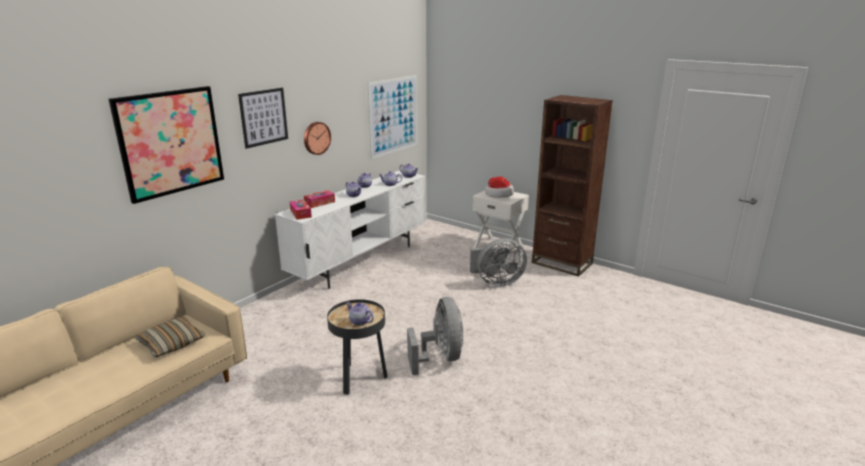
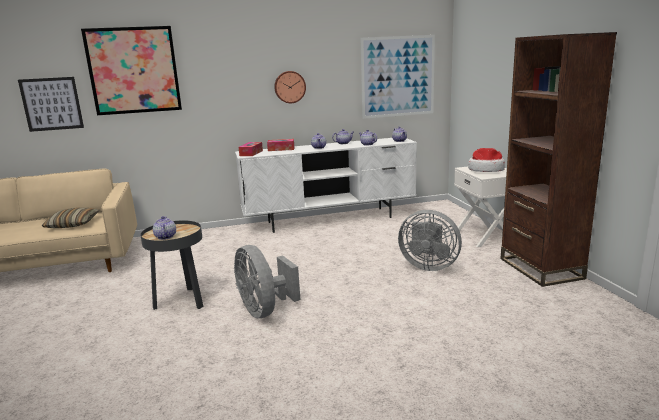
camera: 40 degrees right, 5 degrees down
picture [238,88,288,149] -> picture moved to [18,77,84,132]
grey fan [407,297,464,375] -> grey fan turned 120 degrees clockwise [234,245,300,318]

